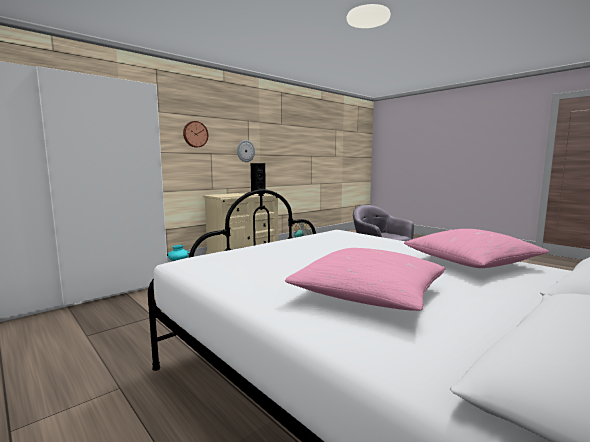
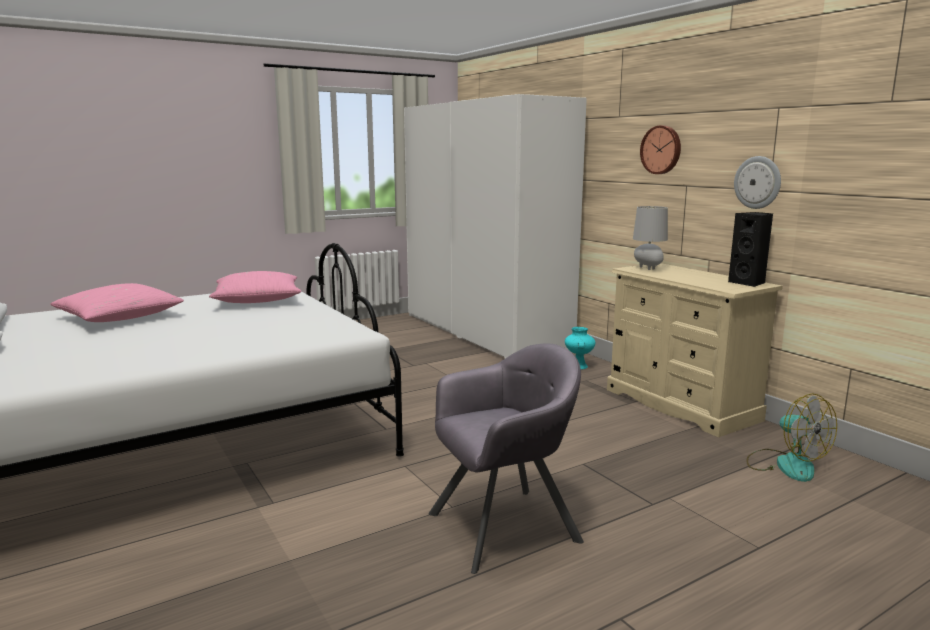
camera: 100 degrees right, 5 degrees up
pink pillow [404,229,549,268] -> pink pillow moved to [209,271,301,303]
none -> grey table lamp [633,206,668,270]

